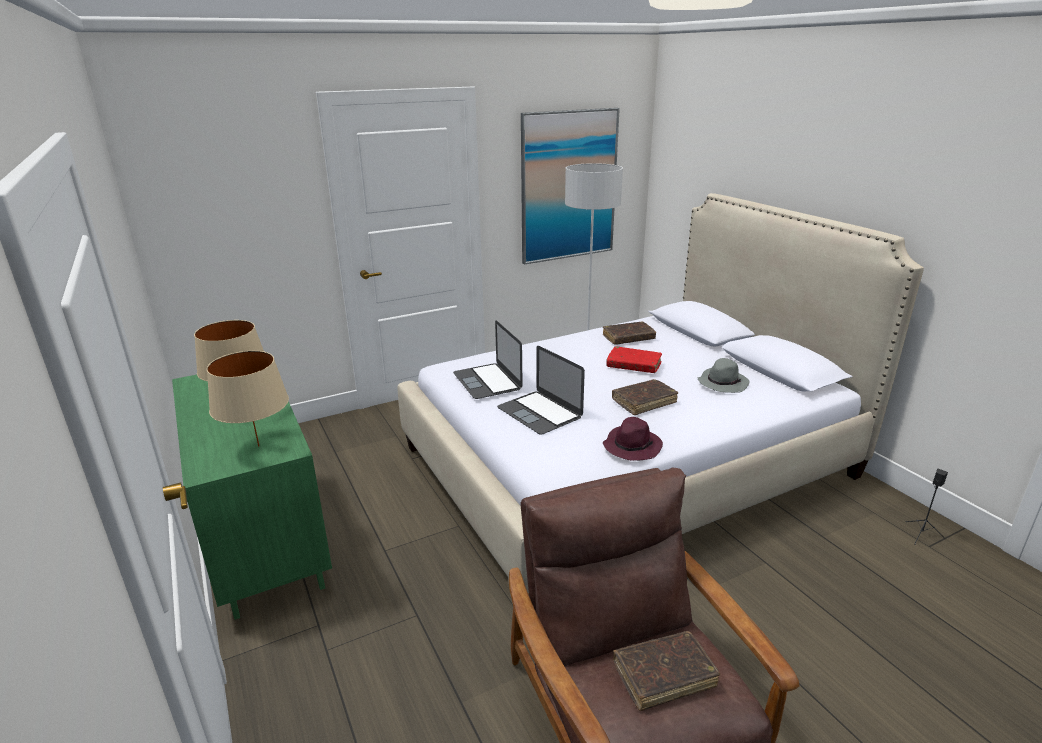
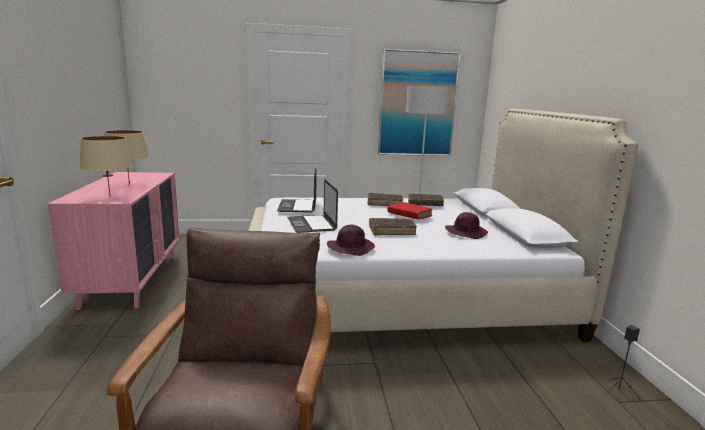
camera: 20 degrees right, 10 degrees down
green dresser [172,375,332,620] -> pink dresser [48,172,180,310]
brown book [613,631,720,711] -> brown book moved to [368,193,403,206]
grey hat [697,358,749,393] -> purple hat [445,212,488,239]

